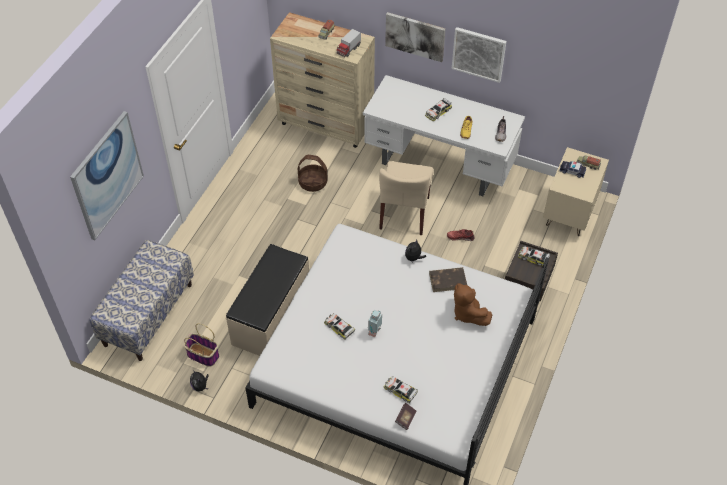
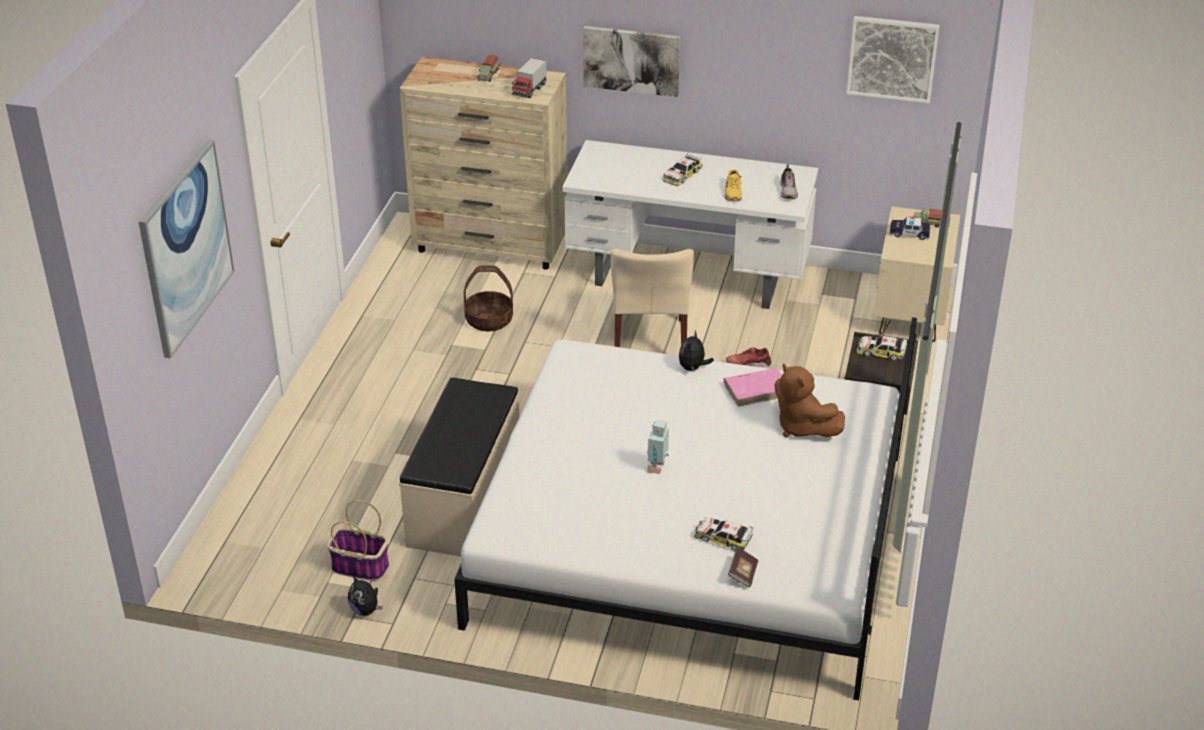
camera: 10 degrees left, 15 degrees down
bench [89,240,194,361] -> none
toy car [324,313,355,340] -> none
brown book [429,267,467,292] -> pink book [723,368,782,407]
picture [452,27,507,83] -> picture moved to [846,16,940,103]

